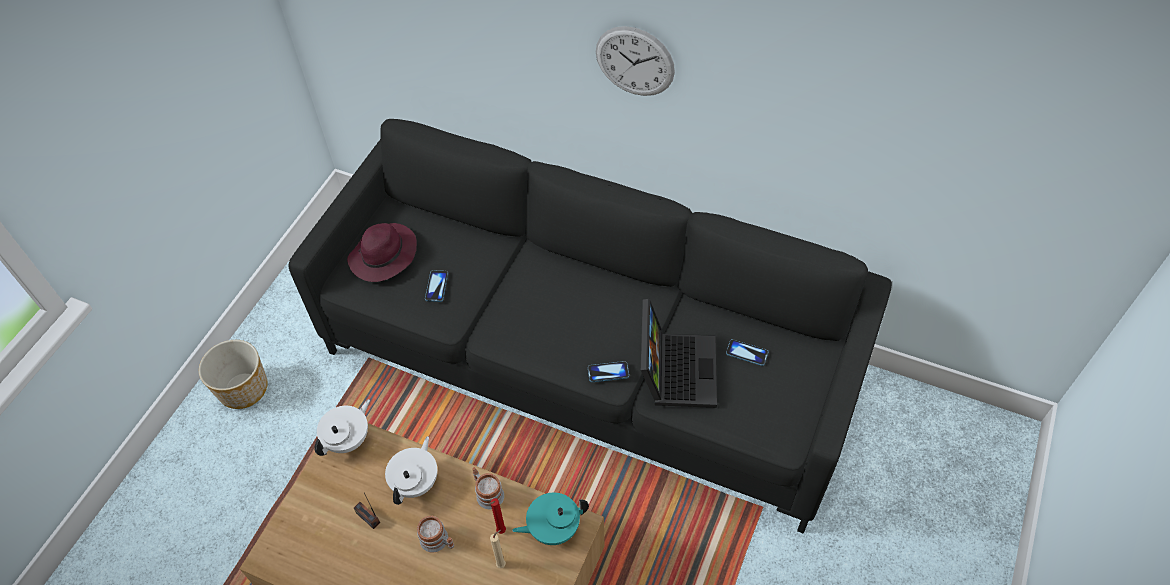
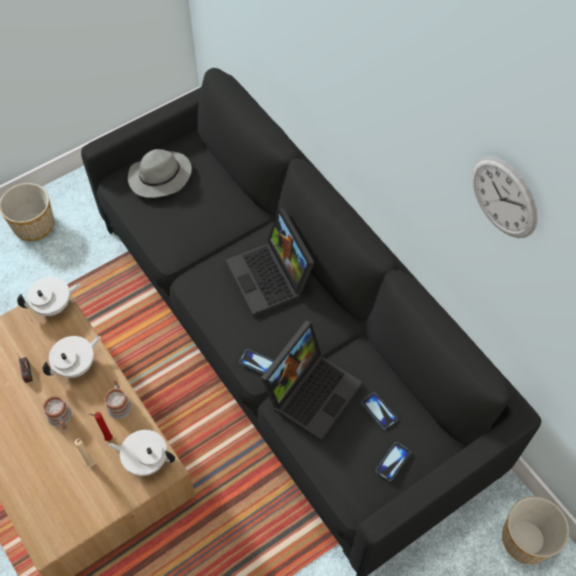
camera: 30 degrees right, 5 degrees up
purple hat [347,223,417,282] -> grey hat [128,149,192,198]
phone [425,270,448,302] -> phone moved to [376,442,411,481]
turquoise teapot [512,493,589,545] -> white teapot [108,430,175,476]
wall clock [596,26,675,96] -> wall clock moved to [472,156,538,238]
none -> laptop [225,208,314,317]
none -> planter [502,496,569,564]

